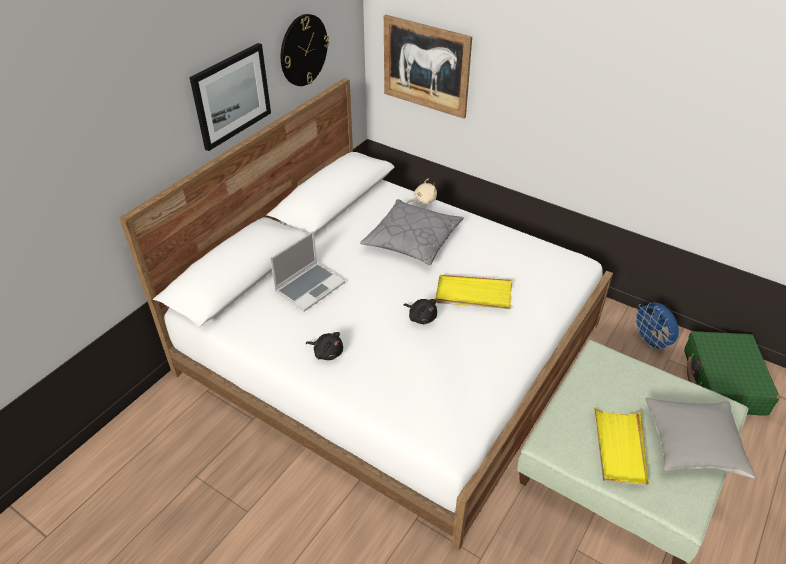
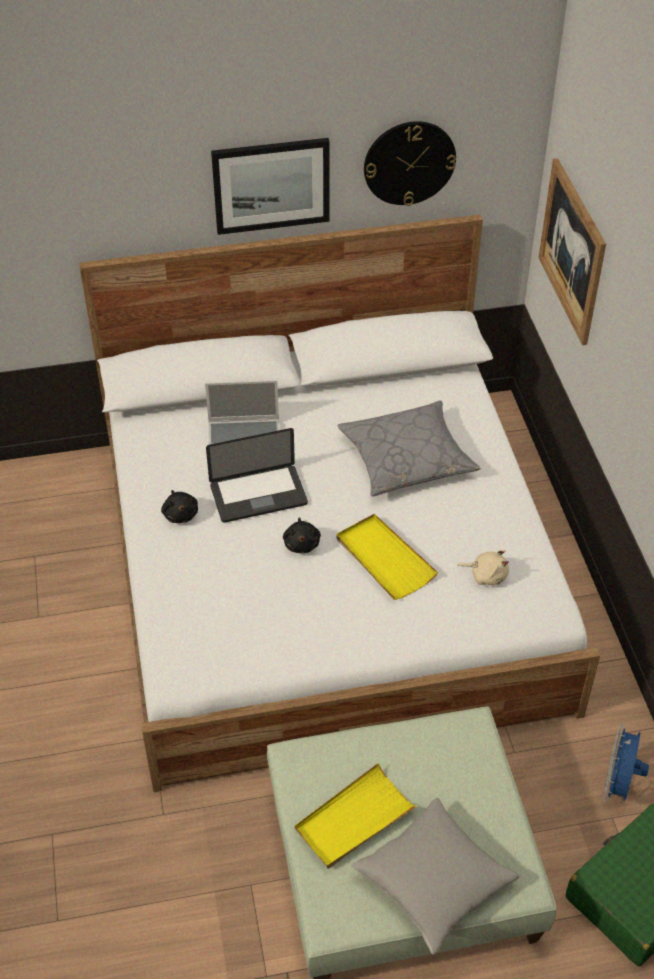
camera: 45 degrees right, 5 degrees up
beige plush toy [407,179,437,205] -> beige plush toy moved to [457,550,509,585]
none -> laptop [206,428,308,523]

